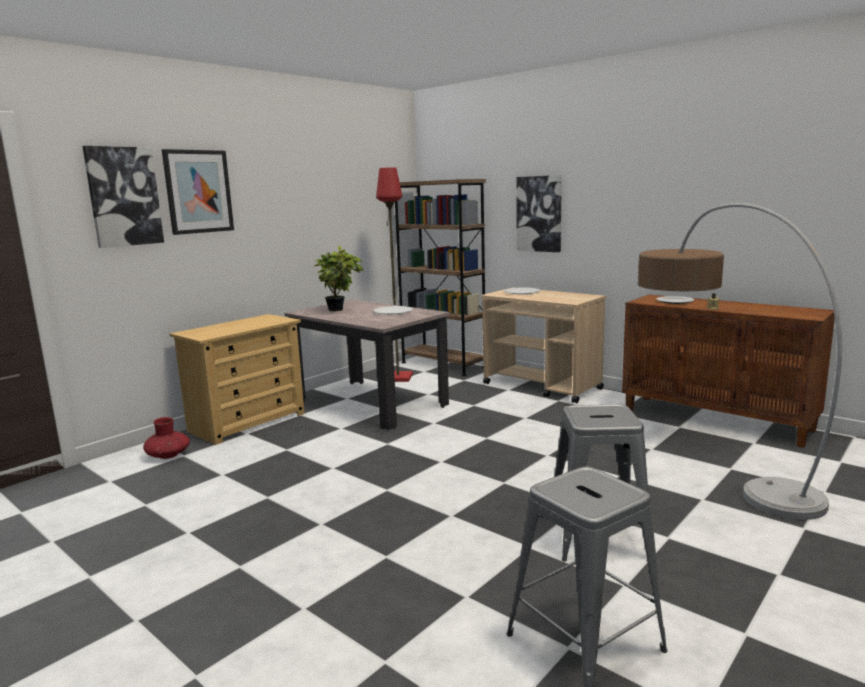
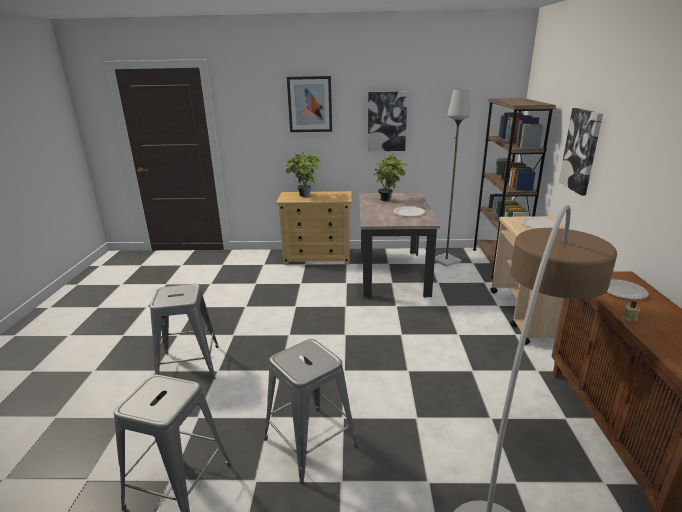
camera: 50 degrees right, 10 degrees up
picture [83,146,164,248] -> picture moved to [368,91,408,151]
red vase [143,417,190,459] -> none
red floor lamp [376,167,413,382] -> grey floor lamp [435,89,470,267]
none -> grey stool [150,284,219,379]
none -> potted plant [285,151,321,197]

